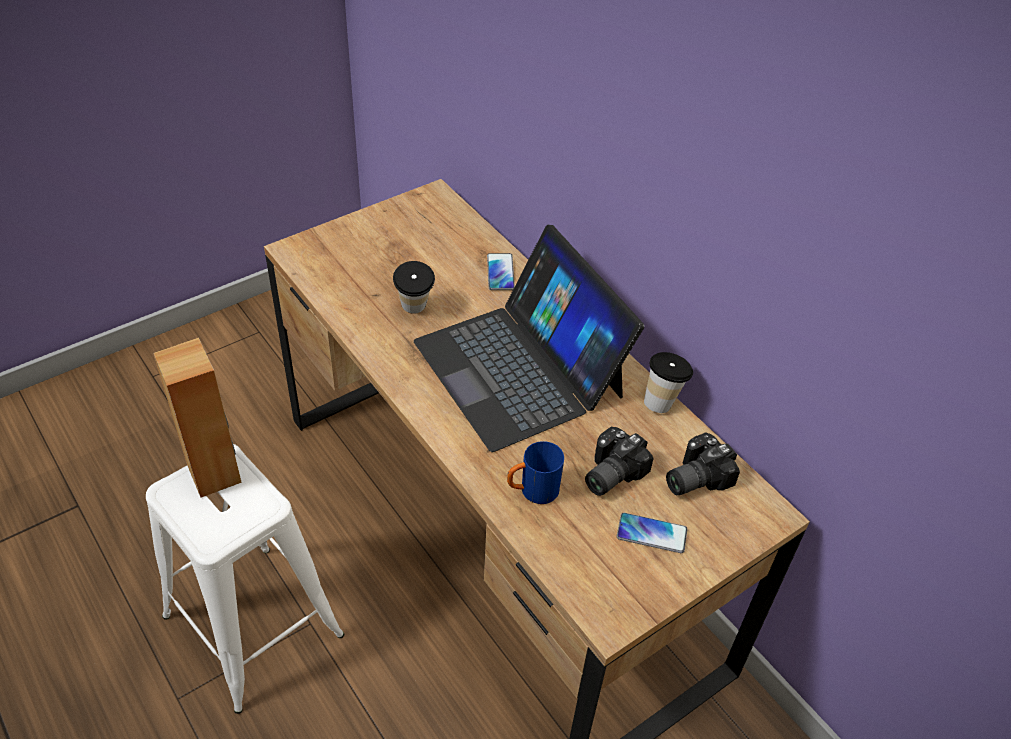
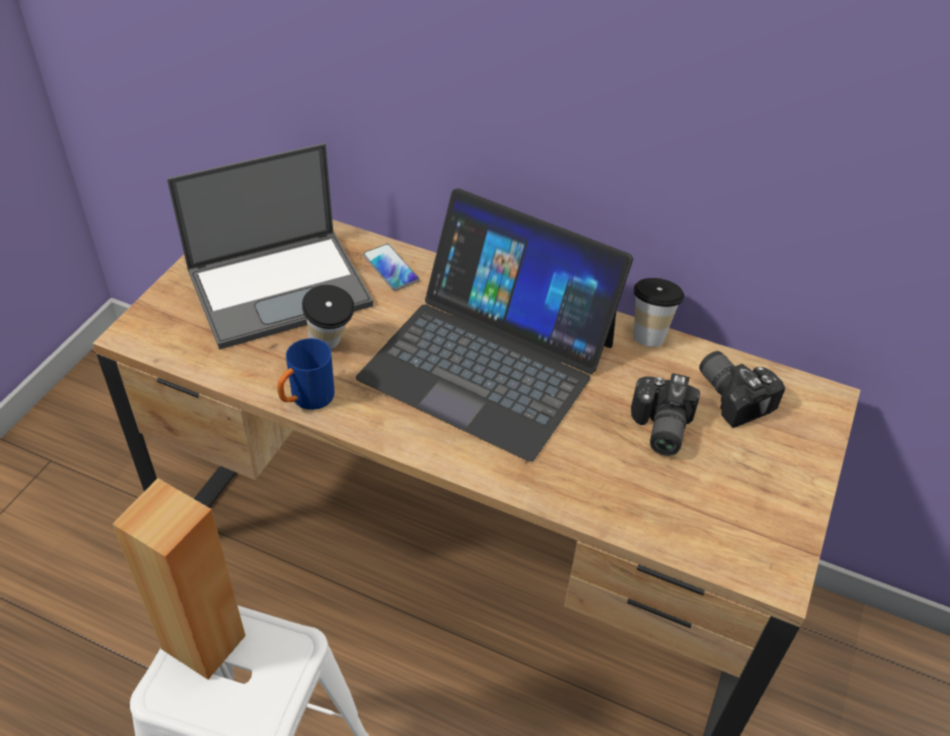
camera: 30 degrees left, 0 degrees up
blue mug [507,441,564,504] -> blue mug moved to [277,338,335,410]
phone [617,513,687,553] -> none
camera [666,432,740,495] -> camera turned 120 degrees clockwise [699,351,785,428]
none -> laptop [167,143,373,350]

